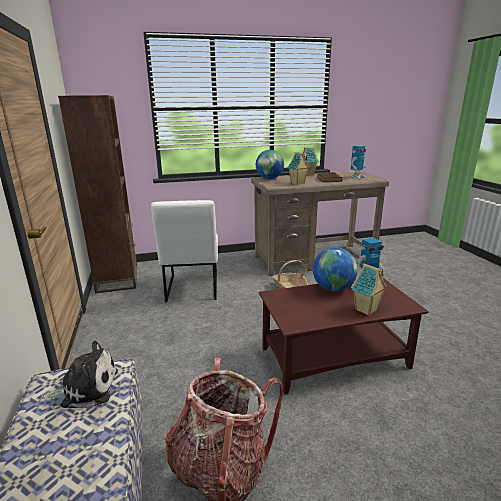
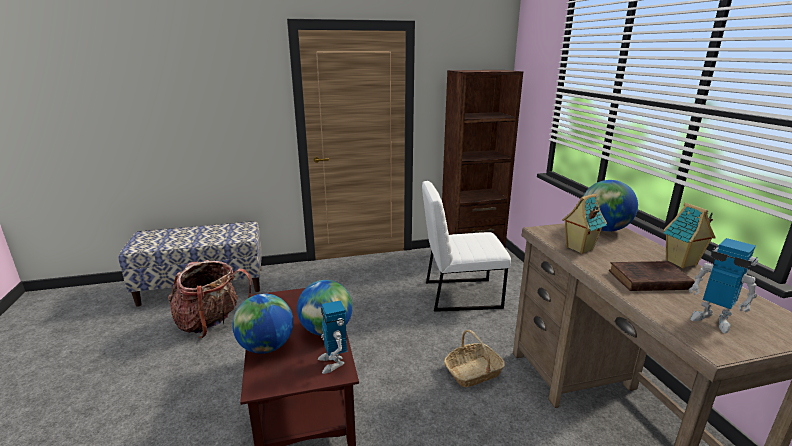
camera: 90 degrees right, 0 degrees up
plush toy [41,341,118,408] -> none
toy house [351,263,387,316] -> globe [232,294,293,354]

